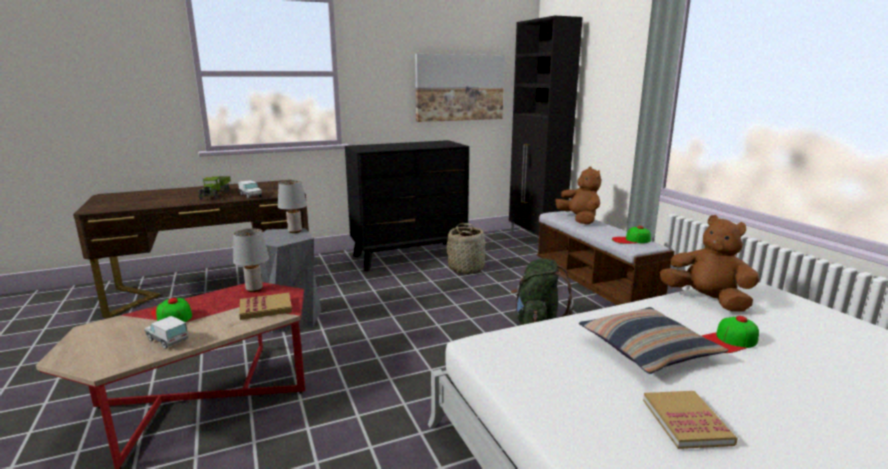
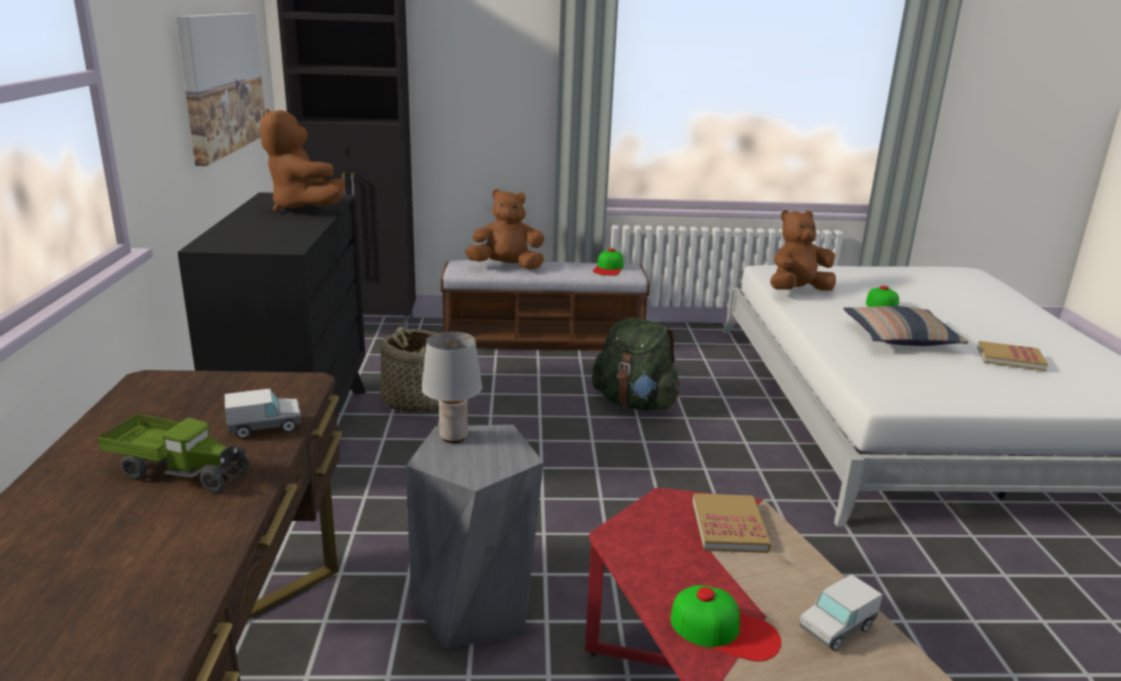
camera: 70 degrees left, 5 degrees up
cap [150,298,192,322] -> cap turned 135 degrees counterclockwise [670,585,781,662]
grey table lamp [233,229,269,292] -> none
none -> brown plush toy [260,109,345,212]

